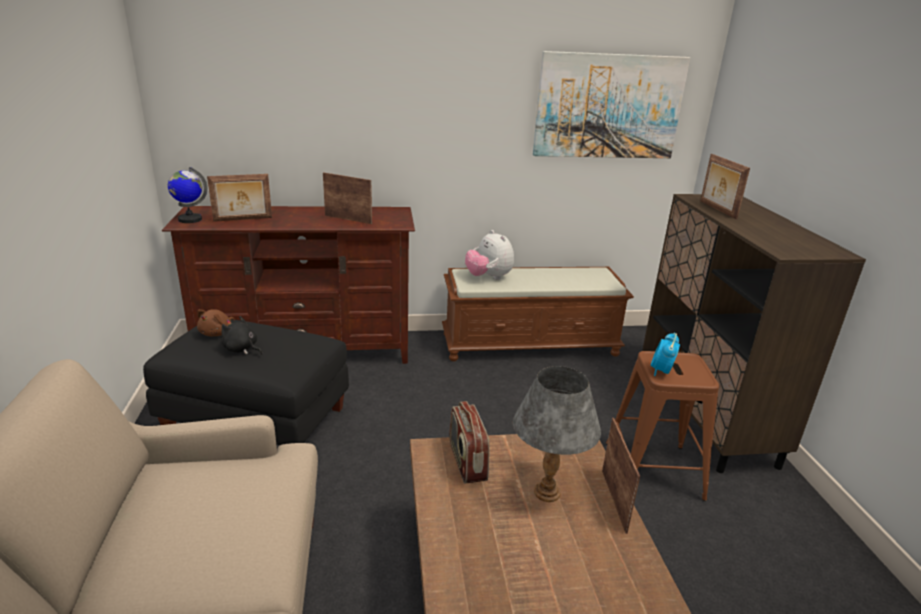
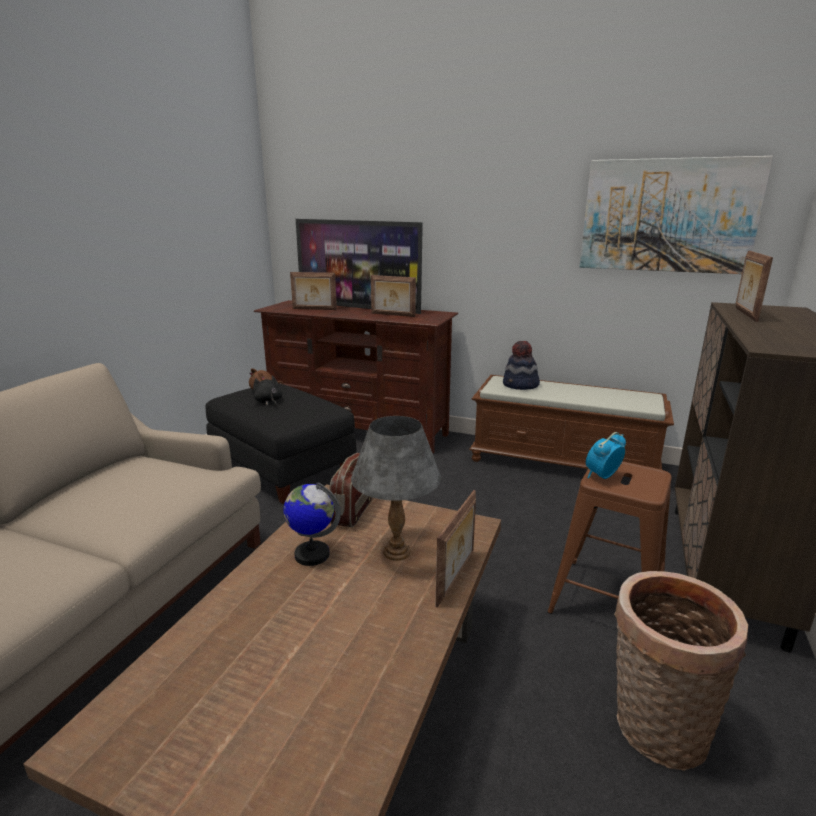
camera: 30 degrees right, 5 degrees down
globe [168,167,207,223] -> globe moved to [283,482,341,566]
picture frame [323,172,372,224] -> picture frame turned 150 degrees clockwise [371,275,416,317]
plush toy [465,230,514,280] -> hat [503,341,540,390]
none -> television [296,219,423,314]
none -> basket [614,571,748,771]

